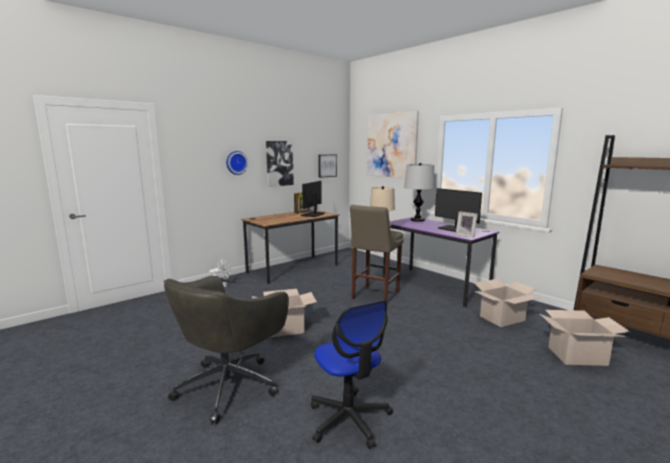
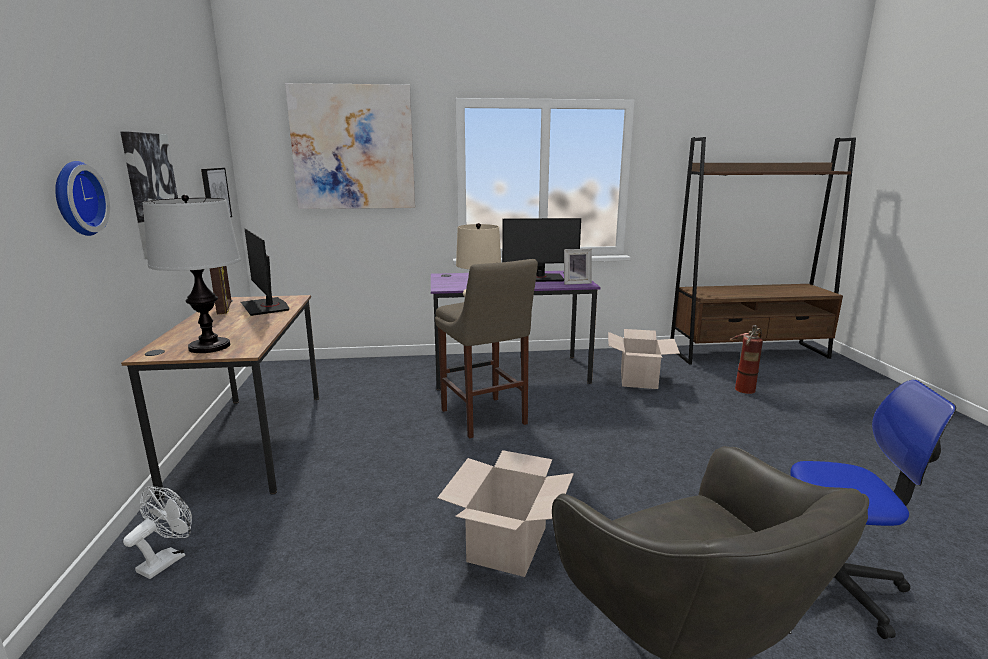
camera: 55 degrees left, 5 degrees up
table lamp [404,163,435,222] -> table lamp moved to [143,195,241,353]
cardboard box [540,310,630,366] -> fire extinguisher [730,325,763,394]

